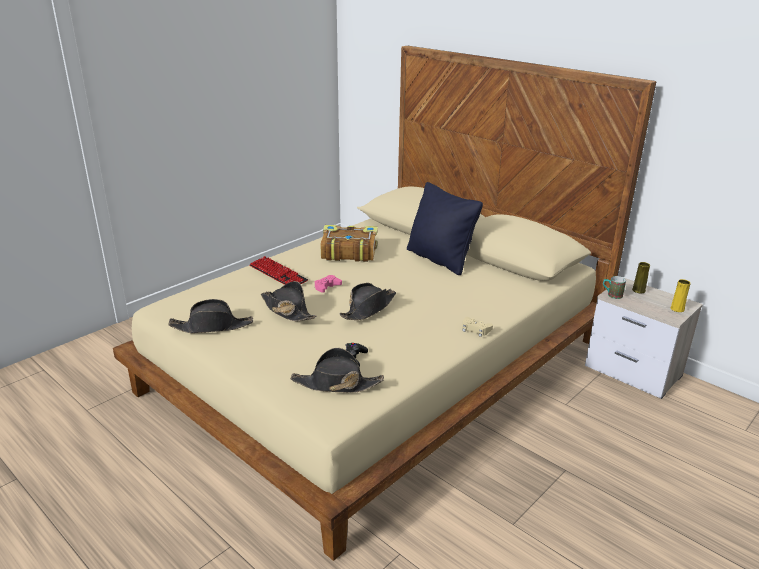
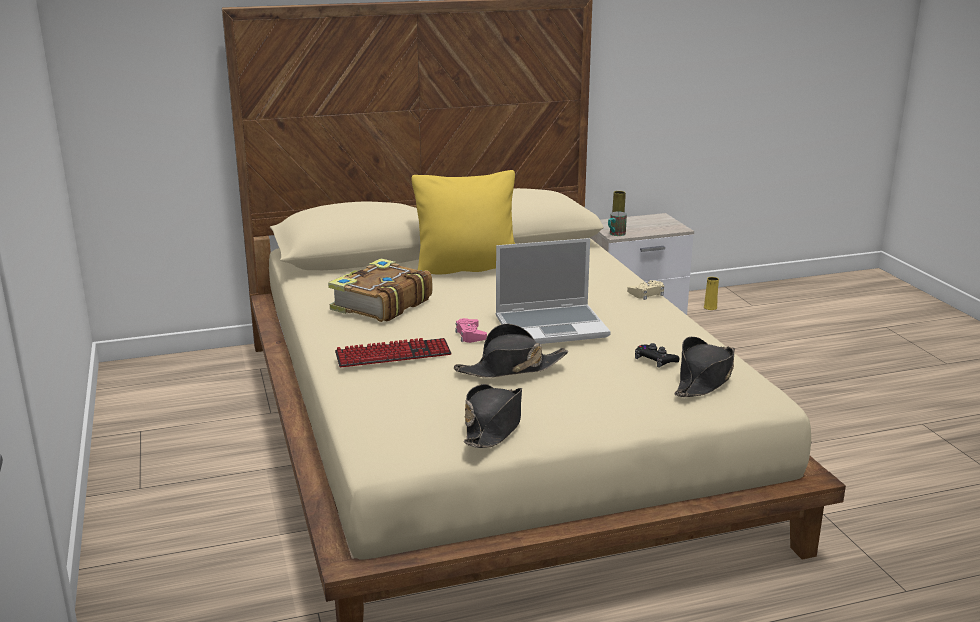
camera: 60 degrees left, 5 degrees down
black hat [340,283,396,320] -> laptop [496,238,611,344]
black pillow [407,182,483,275] -> yellow pillow [412,170,515,275]
yellow vase [670,279,691,312] -> yellow vase moved to [704,277,719,310]

